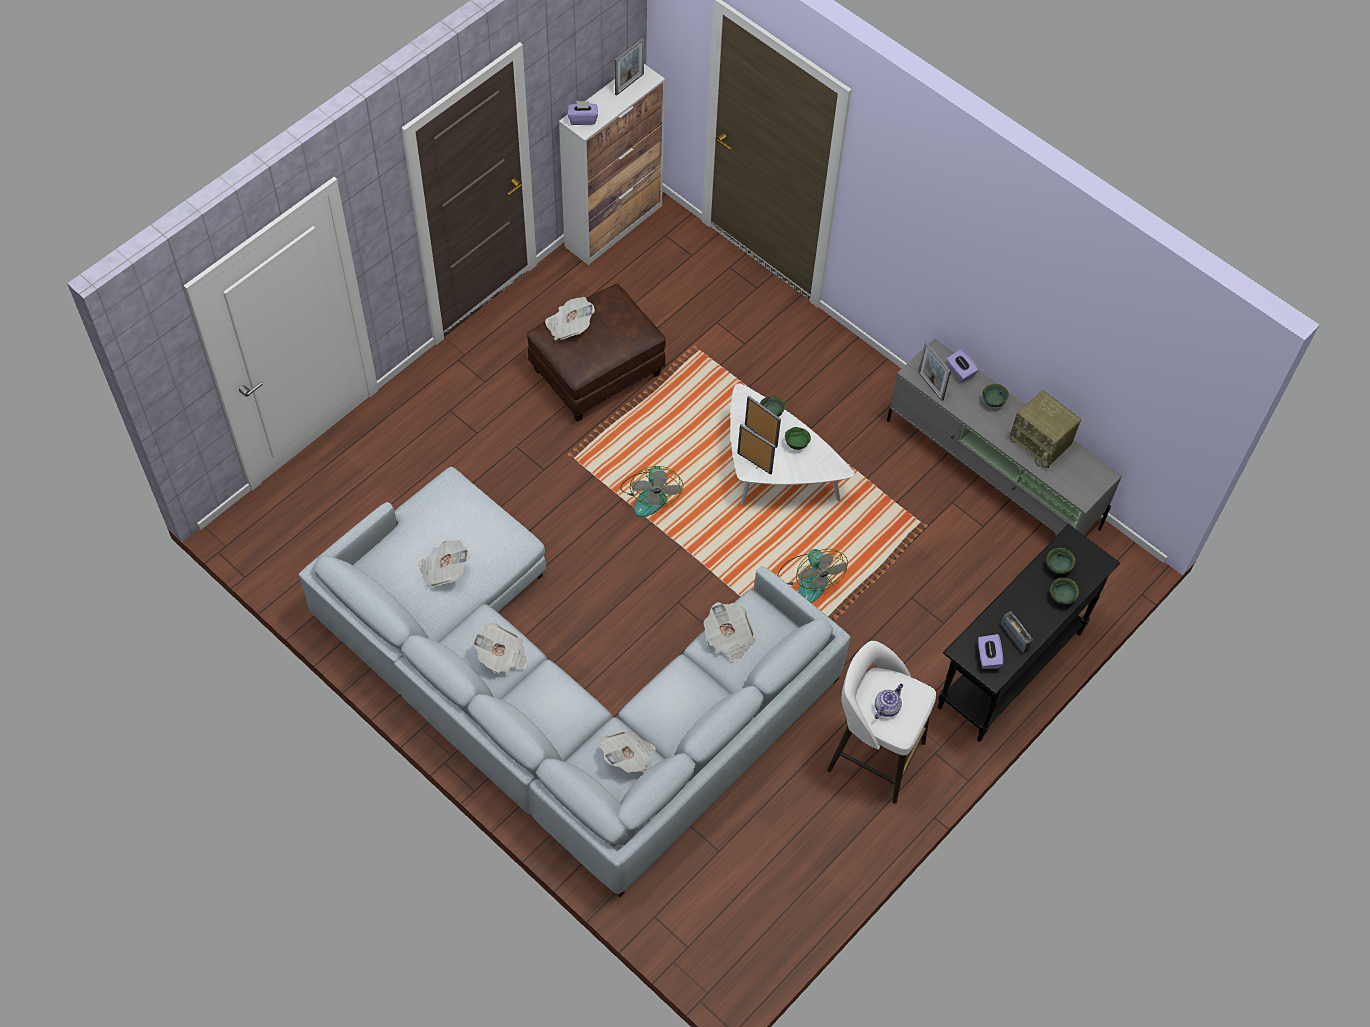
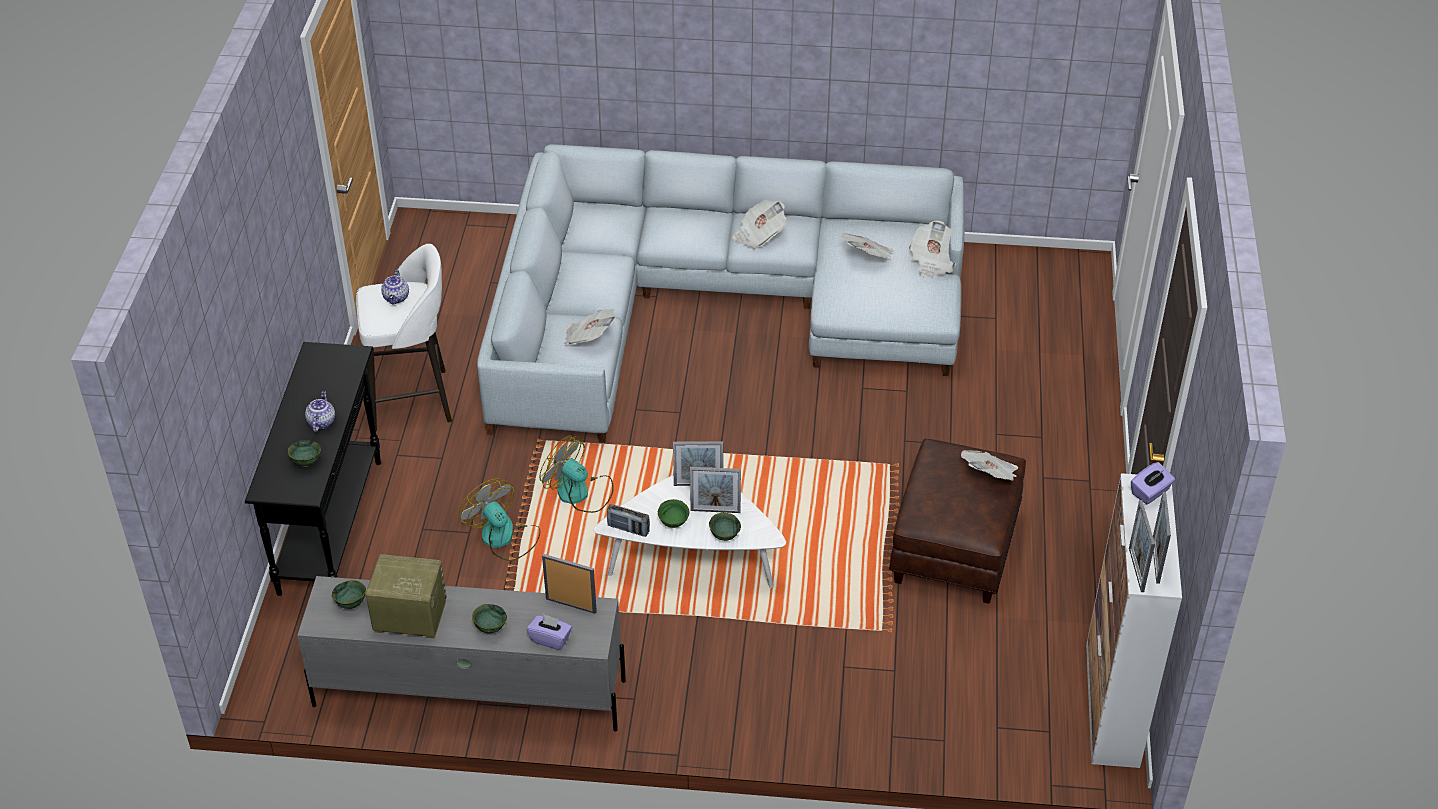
camera: 145 degrees right, 15 degrees down
newspaper [600,731,656,773] -> newspaper moved to [909,220,956,277]
fan [620,466,683,517] -> fan moved to [459,478,540,561]
purple tissue box [978,634,1003,669] -> none
radio [1001,611,1033,653] -> radio moved to [607,504,650,537]
green bowl [1050,578,1079,605] -> green bowl moved to [332,580,366,609]
none -> teapot [305,391,335,432]
none -> picture frame [1129,500,1155,592]

